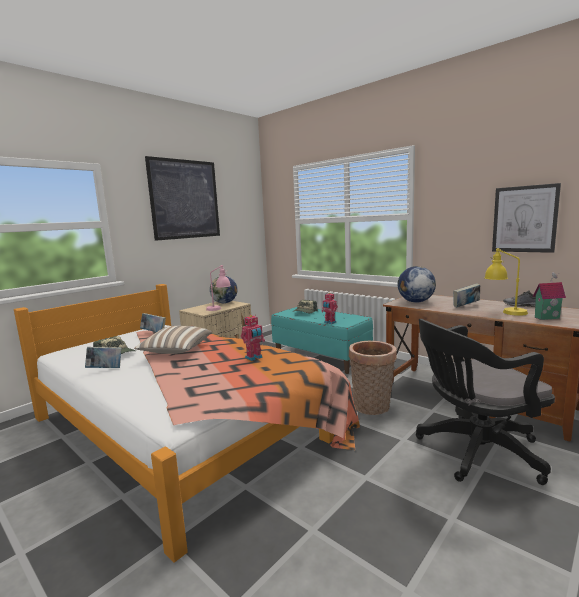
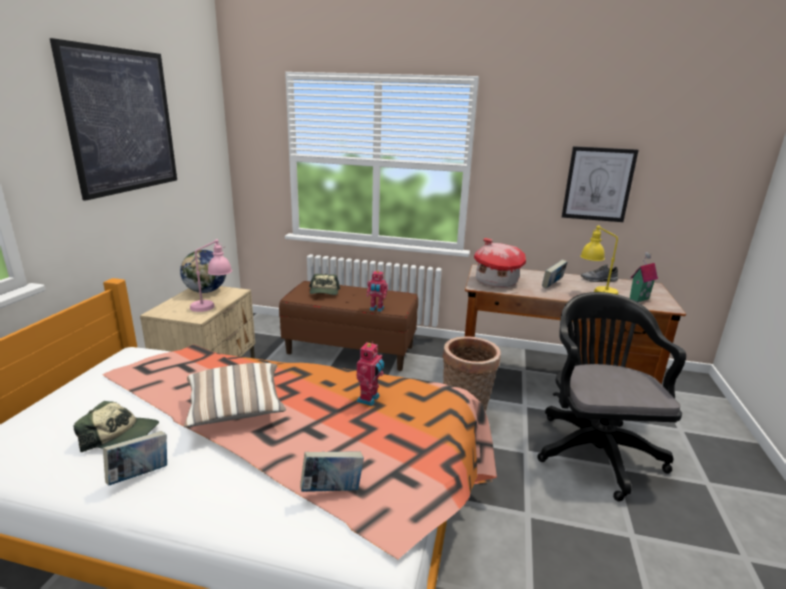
camera: 30 degrees left, 10 degrees up
book [140,313,166,332] -> book moved to [300,451,364,492]
turquoise bench [271,307,373,374] -> brown bench [279,281,418,371]
globe [398,266,436,303] -> toy house [474,238,526,287]
black office chair [416,319,555,485] -> black office chair turned 135 degrees clockwise [538,292,686,501]

